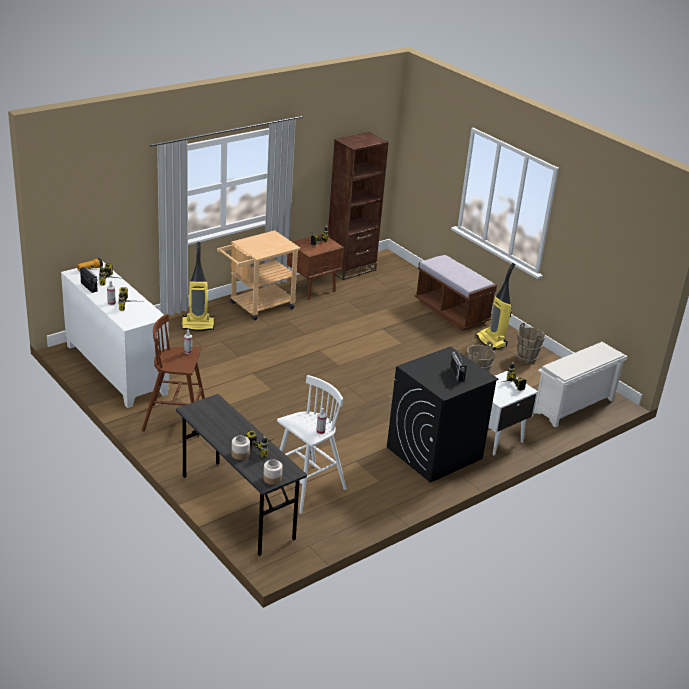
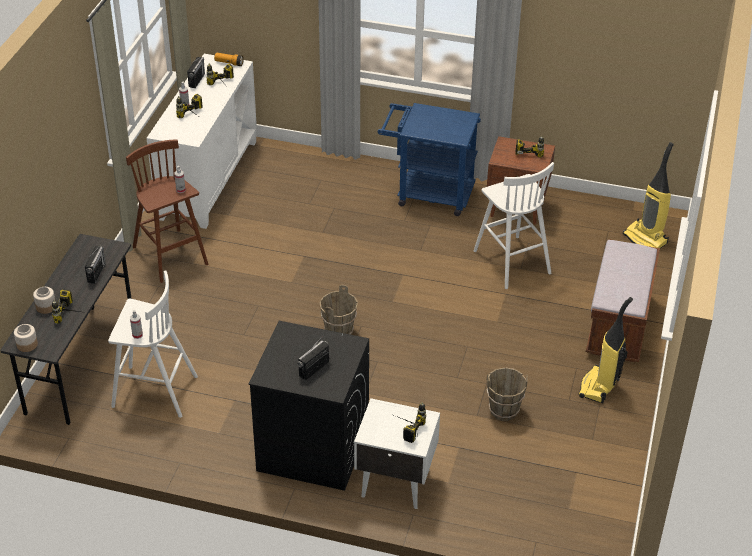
camera: 55 degrees right, 10 degrees up
vacuum cleaner [182,242,214,331] -> vacuum cleaner moved to [623,142,674,248]
beige cart [217,230,301,321] -> blue cart [377,103,481,216]
brown bookcase [328,132,389,280] -> none
brown bucket [516,322,545,364] -> brown bucket moved to [320,285,358,335]
white shoe rack [534,342,627,427] -> none
none -> radio [85,246,106,284]
none -> white stool [474,162,554,289]

